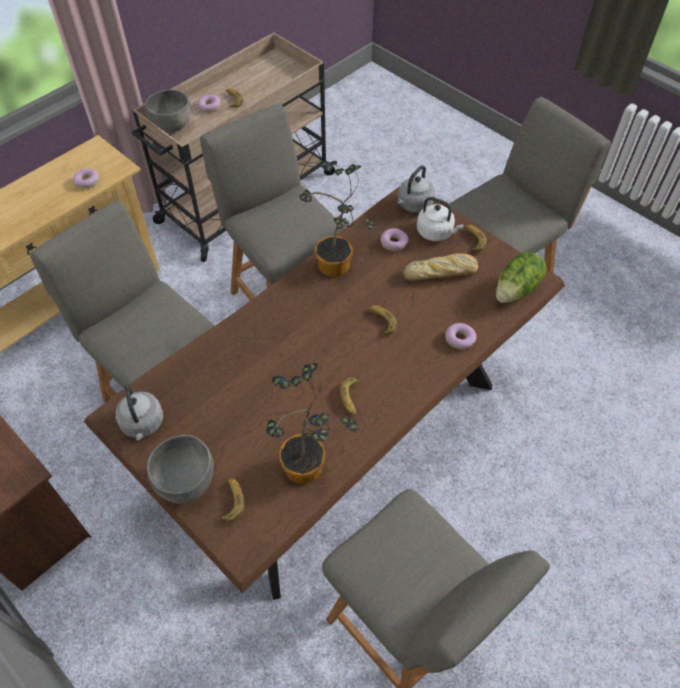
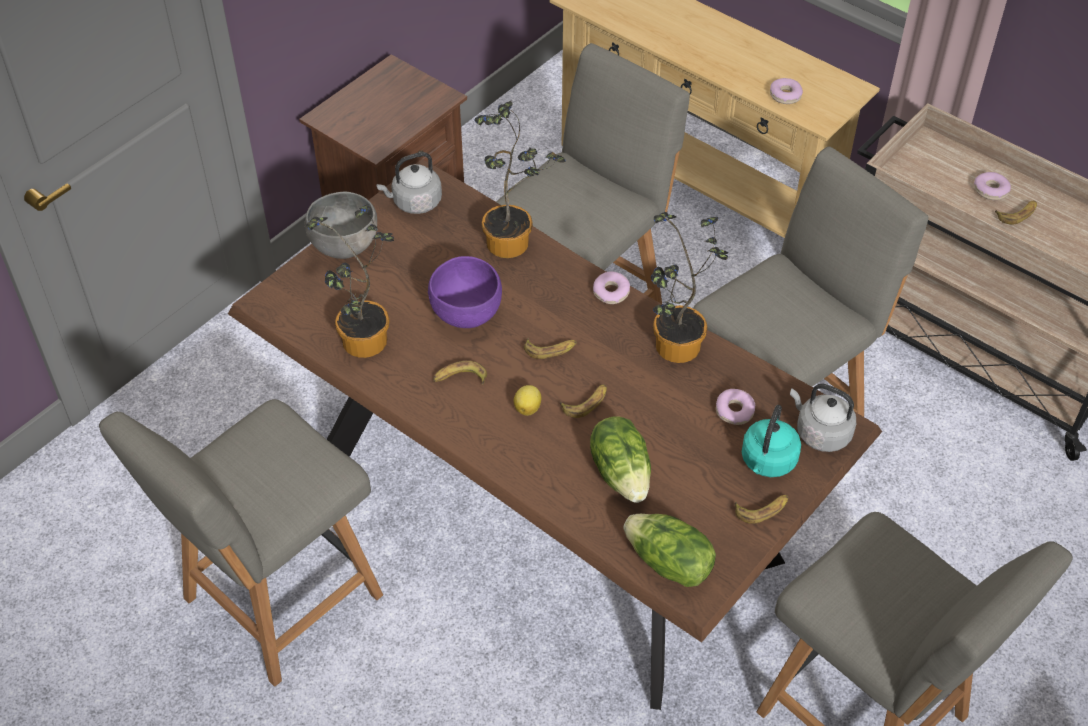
camera: 85 degrees right, 5 degrees down
grey bowl [145,89,191,132] -> none
banana [218,478,244,522] -> banana moved to [524,338,577,359]
bread [403,253,478,281] -> none
white kettle [417,197,464,241] -> turquoise kettle [742,405,801,477]
donut [445,323,476,350] -> donut moved to [593,271,630,304]
none -> purple bowl [428,256,502,328]
none -> potted plant [475,101,565,258]
none -> lemon [514,385,541,416]
none -> lettuce [590,416,651,503]

